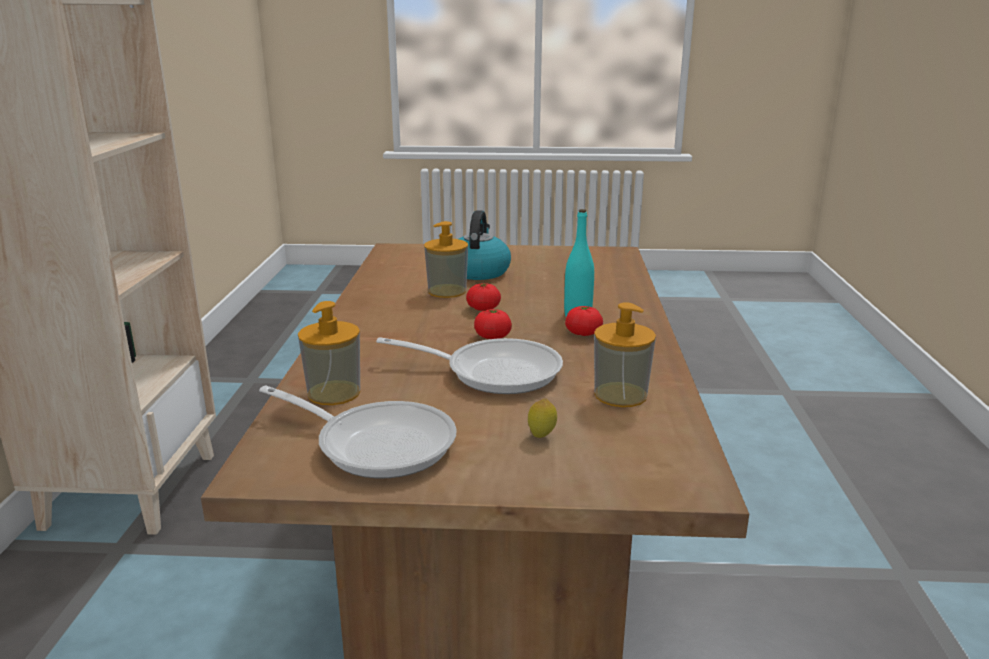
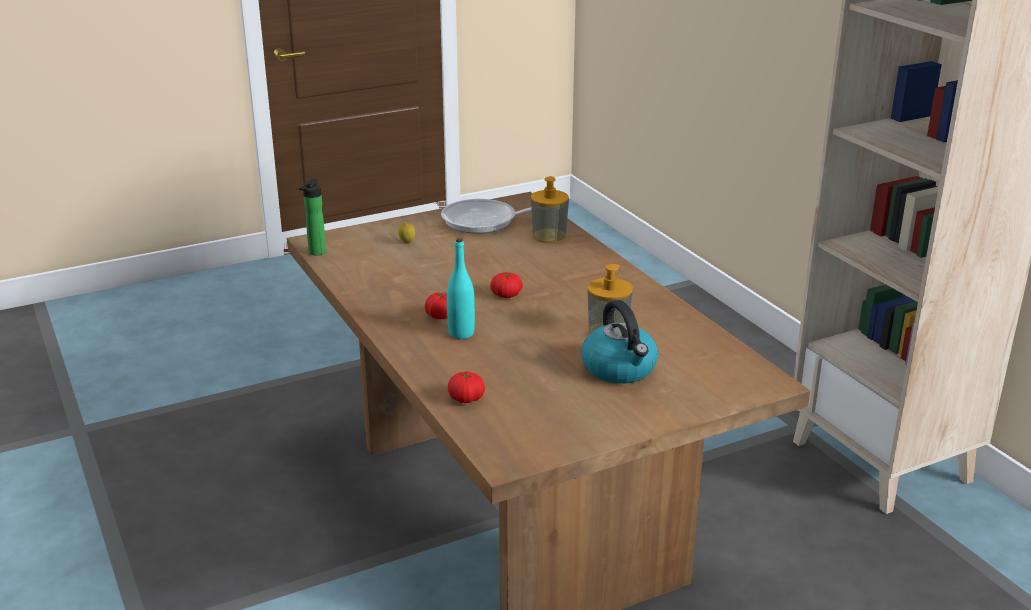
camera: 150 degrees right, 5 degrees up
frying pan [376,337,563,394] -> none
tomato [466,283,501,311] -> tomato moved to [448,371,485,403]
soap dispenser [594,302,656,407] -> none
none -> bottle [299,179,326,255]

